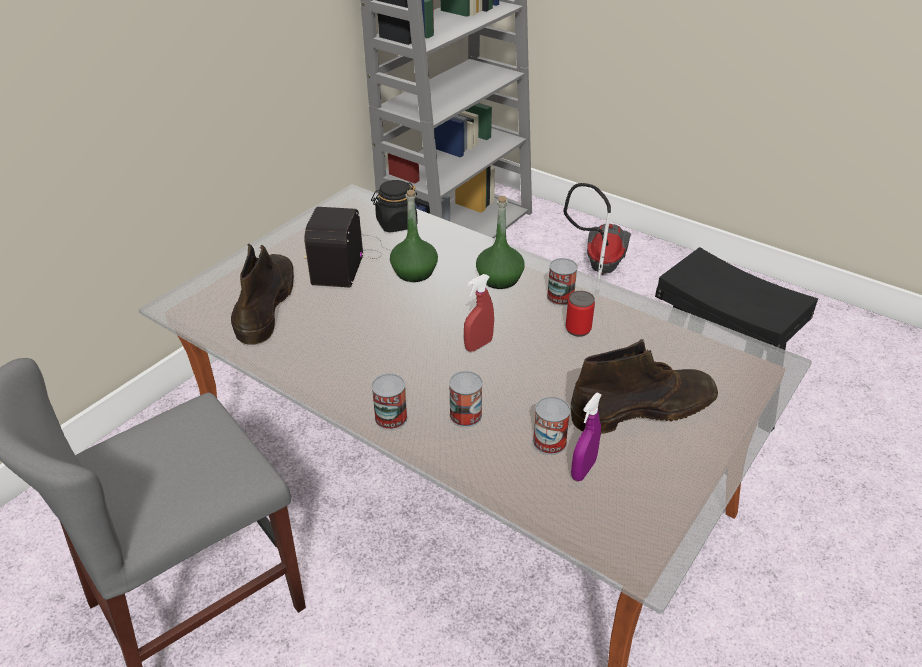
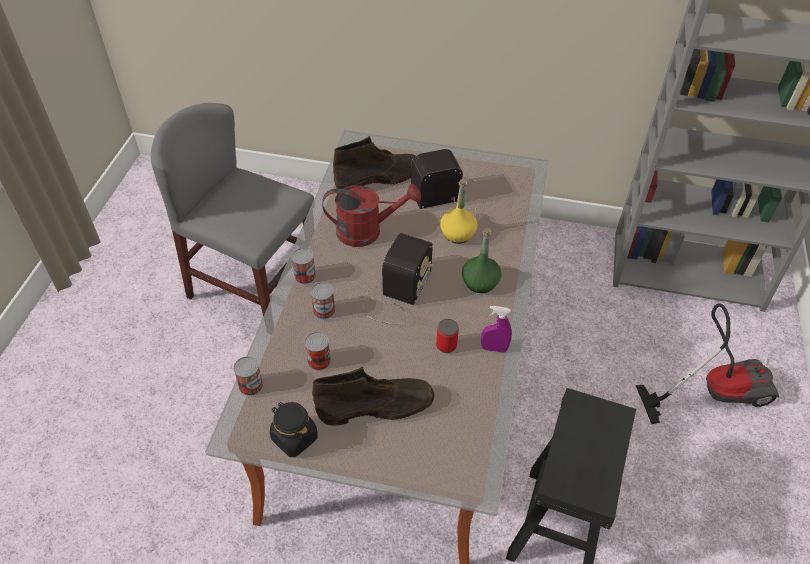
camera: 65 degrees right, 10 degrees up
black jar [371,180,419,232] -> black jar moved to [270,402,318,457]
green bottle [390,190,438,282] -> yellow bottle [440,179,478,244]
red spray bottle [464,274,494,352] -> radio [354,233,434,324]
can [547,258,578,306] -> can moved to [233,356,263,396]
brown boot [571,339,718,434] -> brown boot turned 60 degrees counterclockwise [312,367,434,426]
purple spray bottle [571,393,602,481] -> purple spray bottle moved to [481,306,512,353]
none -> red watering can [322,184,421,247]

